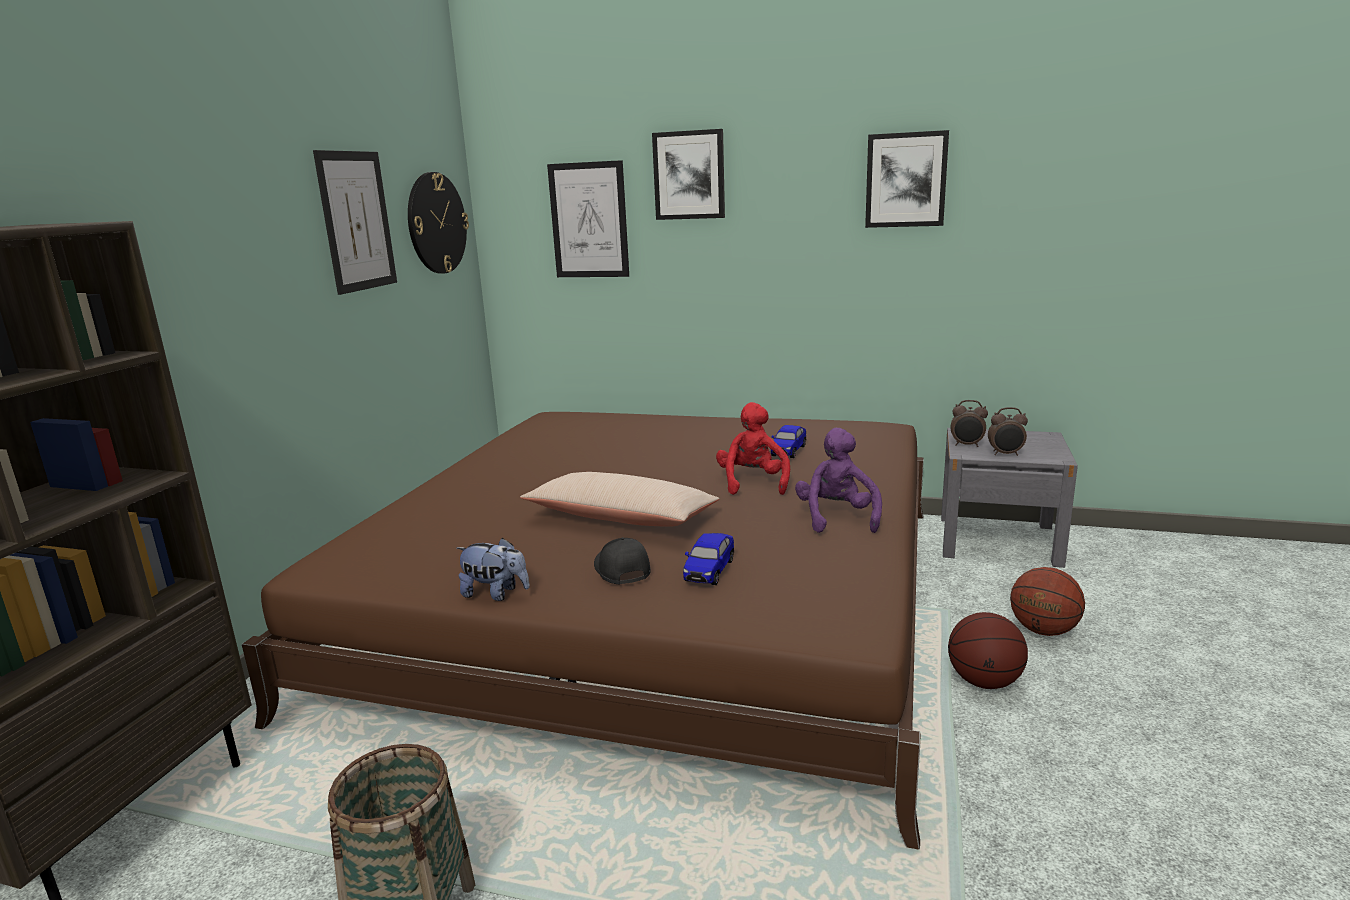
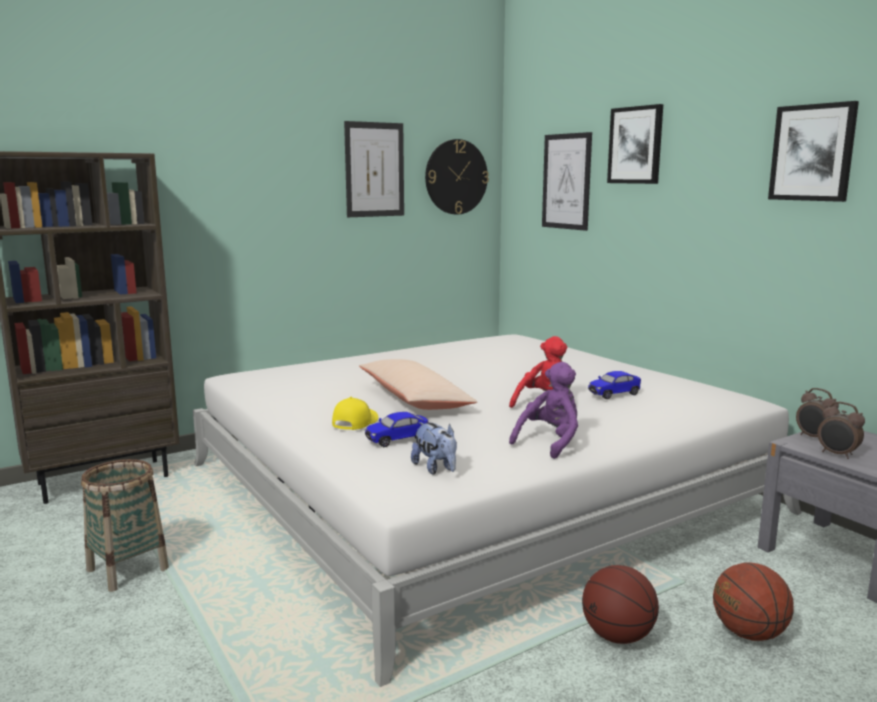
camera: 40 degrees right, 5 degrees down
brown bed [242,412,924,850] -> white bed [193,334,801,687]
plush toy [456,538,530,601] -> plush toy moved to [411,422,457,475]
black cap [594,537,651,585] -> yellow cap [332,397,378,430]

